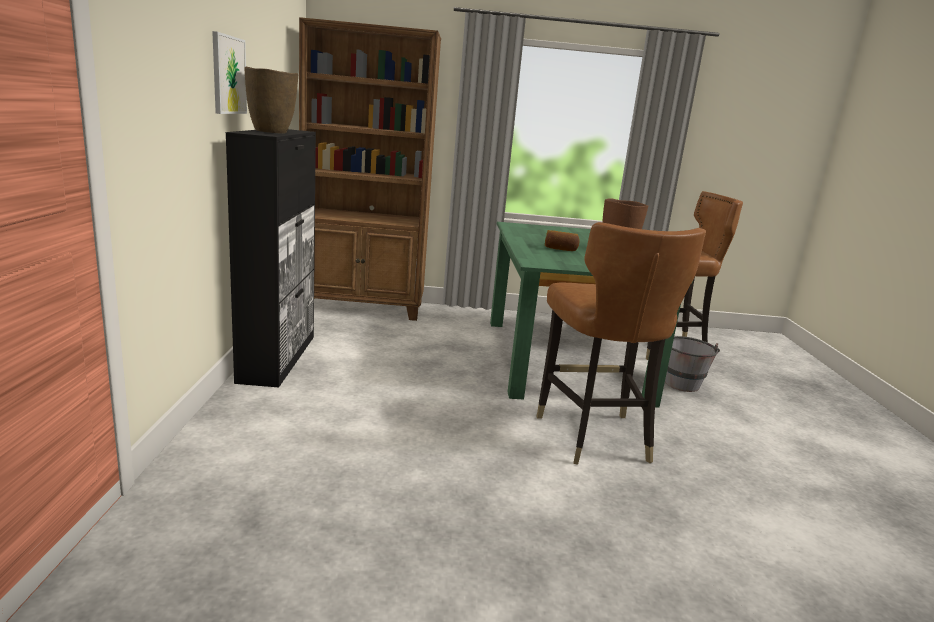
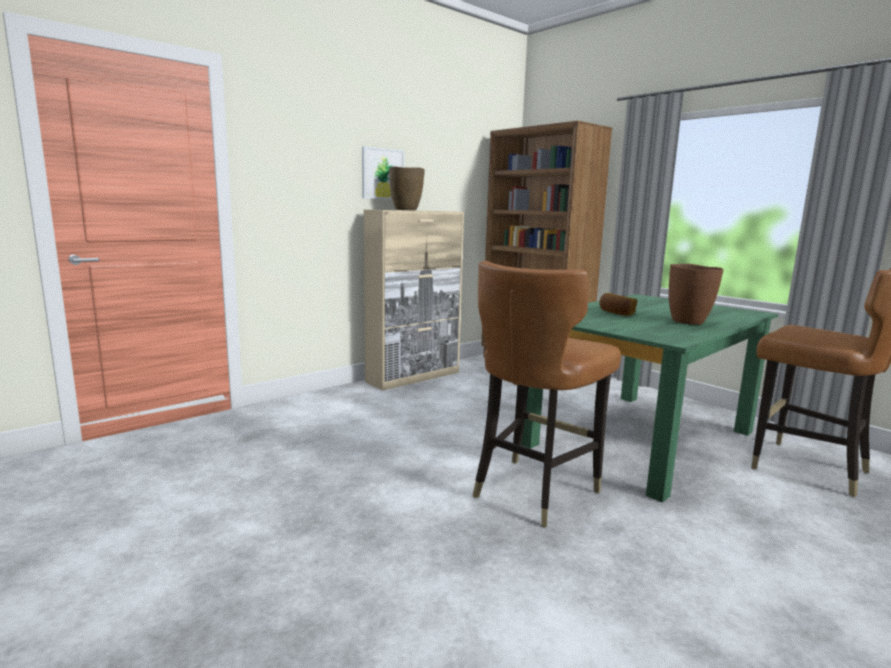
camera: 50 degrees right, 5 degrees down
black cabinet [226,129,316,388] -> beige cabinet [364,210,464,391]
grey bucket [665,336,720,392] -> none

